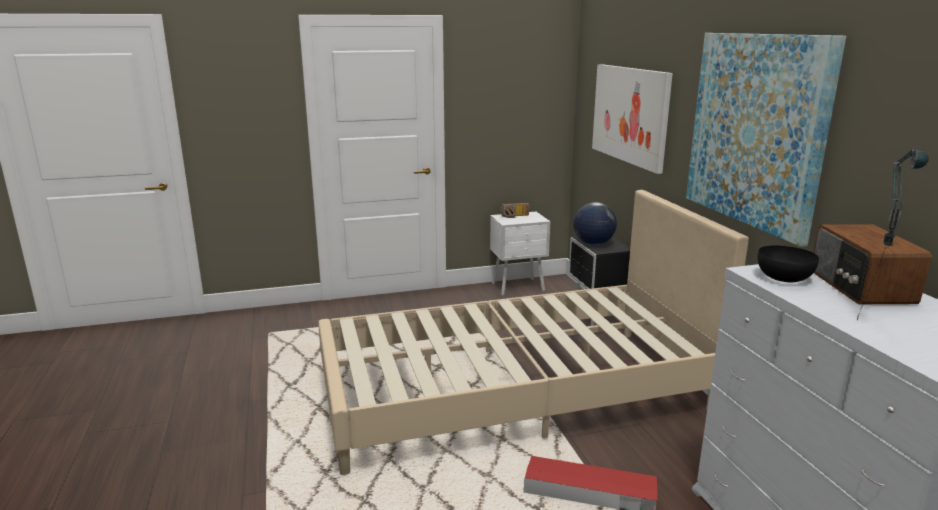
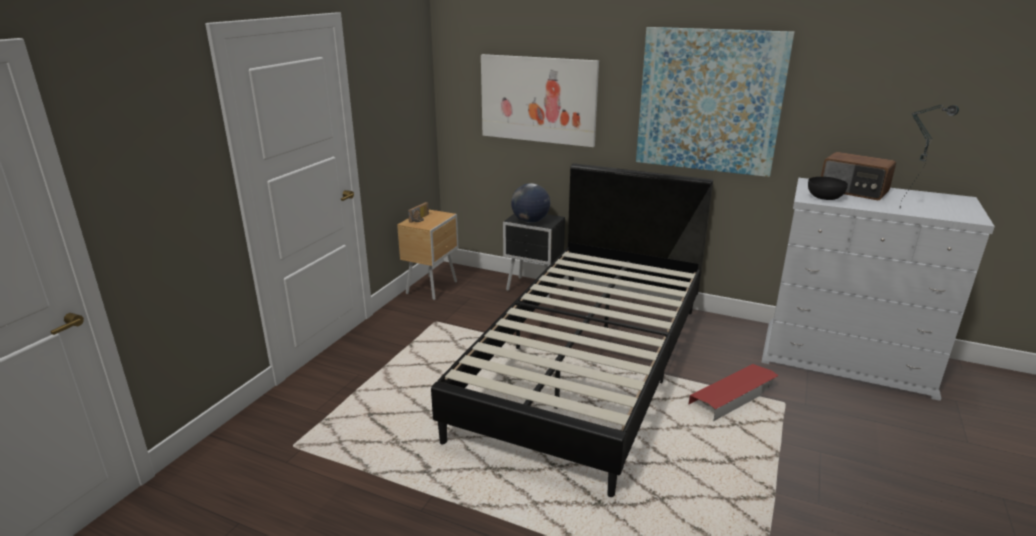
camera: 50 degrees left, 5 degrees up
beige bed [318,190,749,475] -> black bed [431,163,713,497]
white nightstand [490,212,550,296] -> brown nightstand [397,210,458,300]

